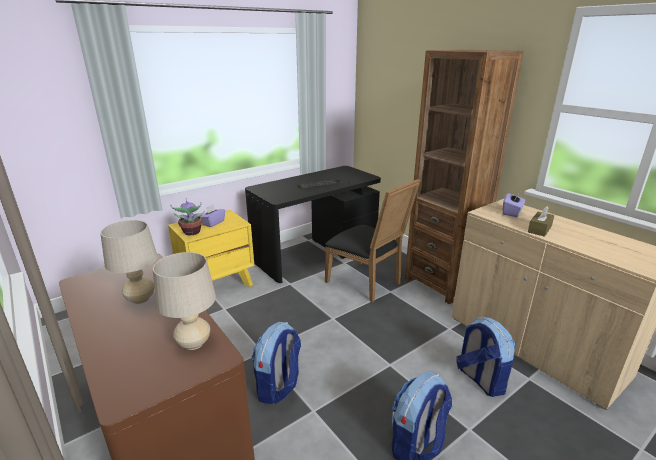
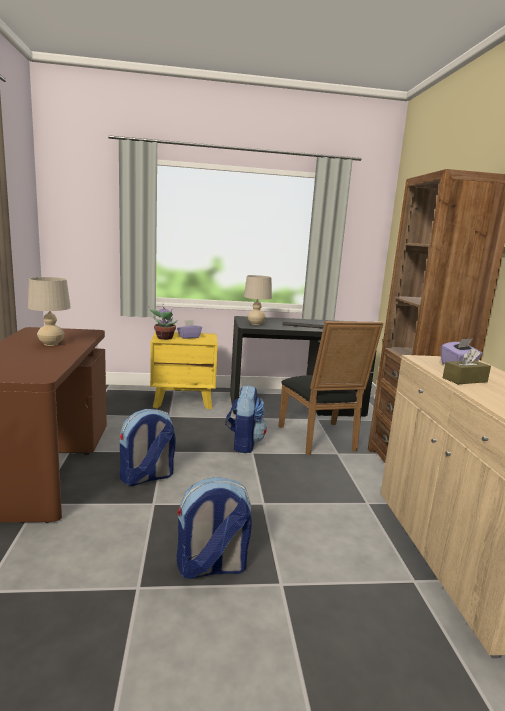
camera: 30 degrees right, 10 degrees down
beige table lamp [153,252,216,350] -> beige table lamp moved to [244,275,272,325]
backpack [456,317,515,397] -> backpack moved to [225,385,267,453]

